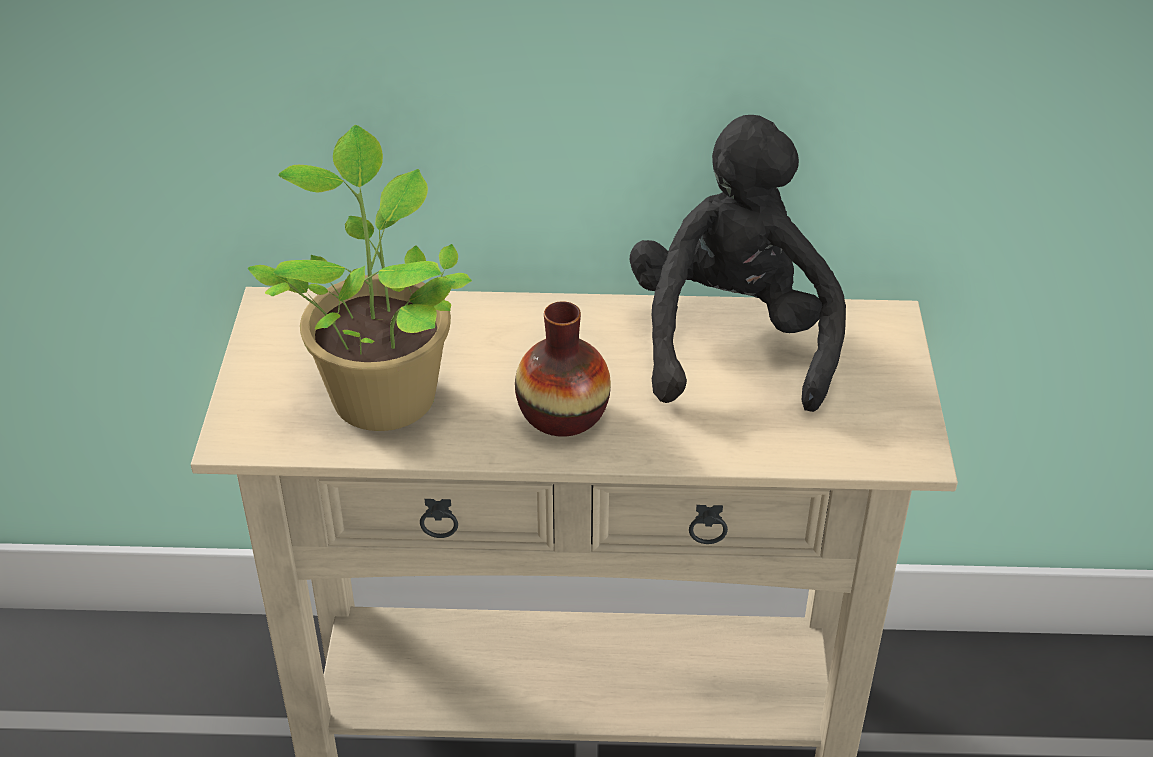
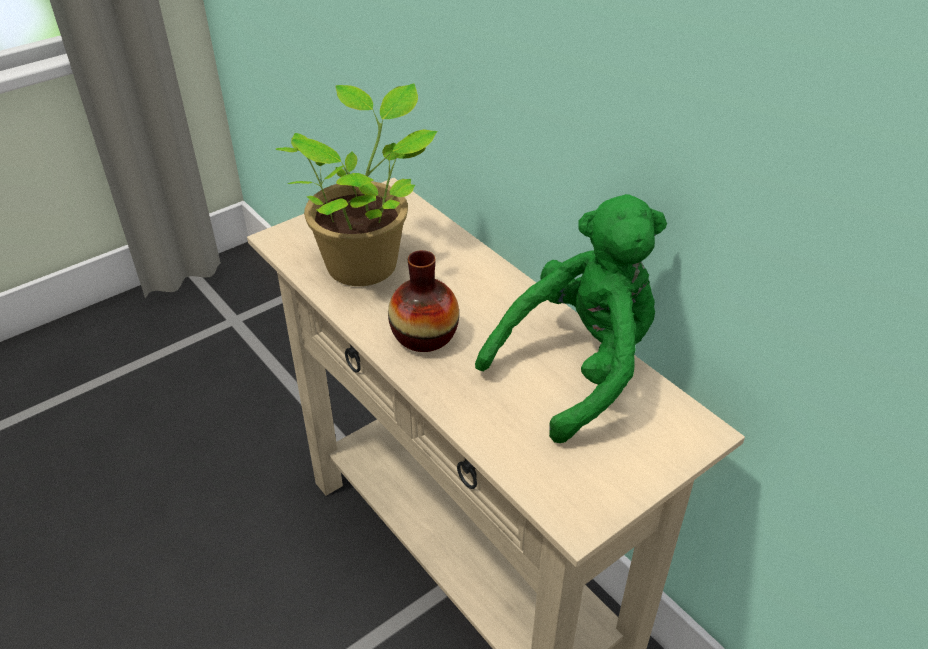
camera: 50 degrees right, 0 degrees up
black plush toy [630,115,846,412] -> green plush toy [475,194,667,443]

